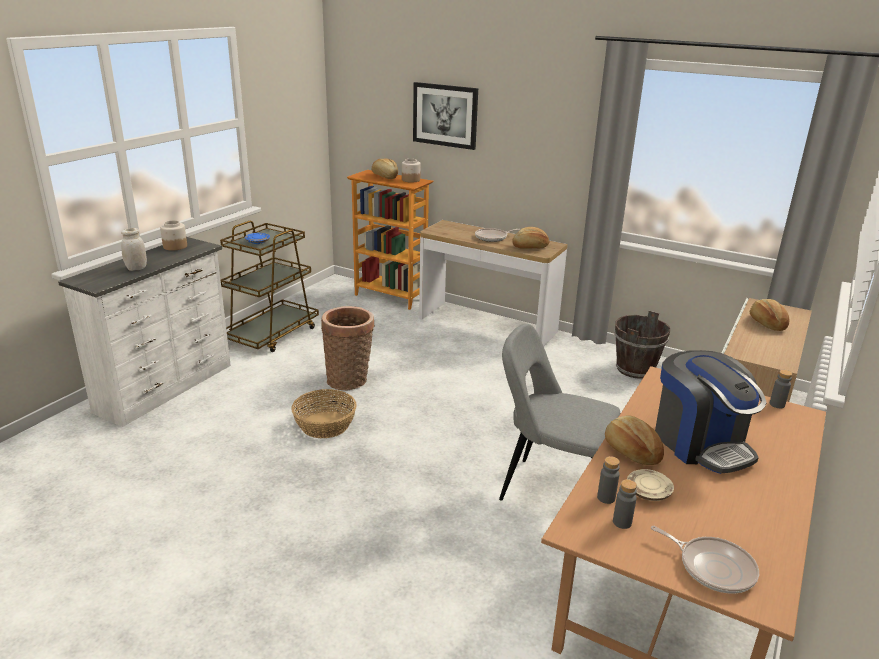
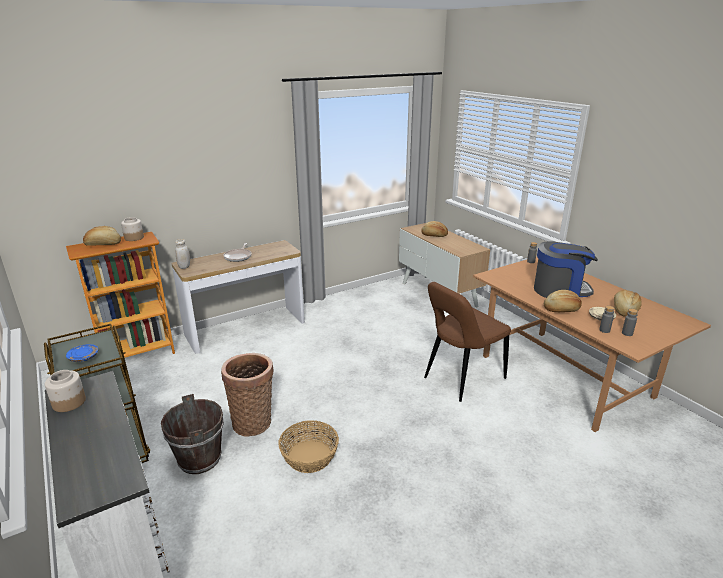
camera: 60 degrees left, 0 degrees up
white jar [121,228,147,271] -> white jar moved to [175,239,190,269]
picture [413,82,478,150] -> none
grey chair [499,324,620,501] -> brown chair [424,282,511,402]
bread [512,227,549,249] -> bread moved to [614,290,642,317]
brown bucket [614,311,670,379] -> brown bucket moved to [161,394,224,474]
frying pan [651,526,759,593] -> none

